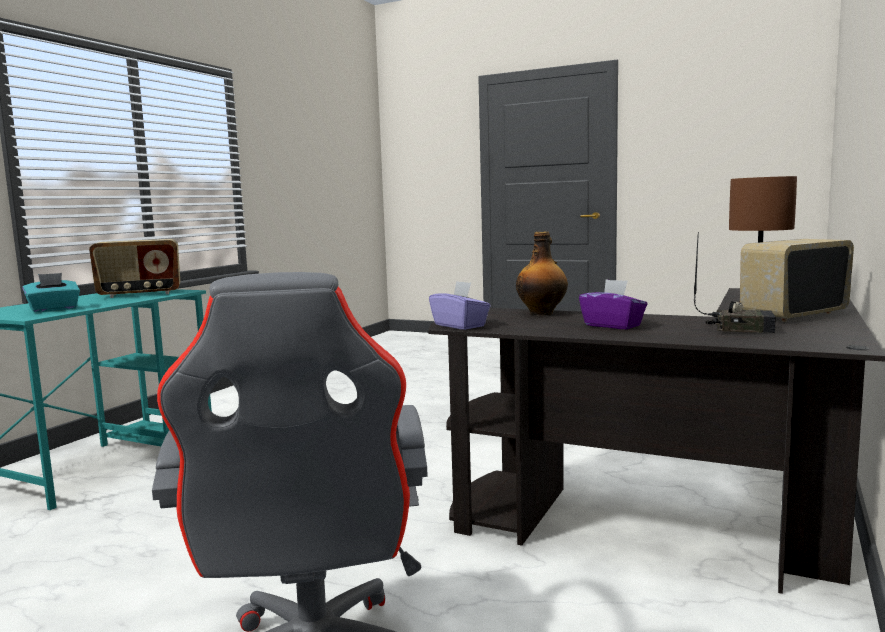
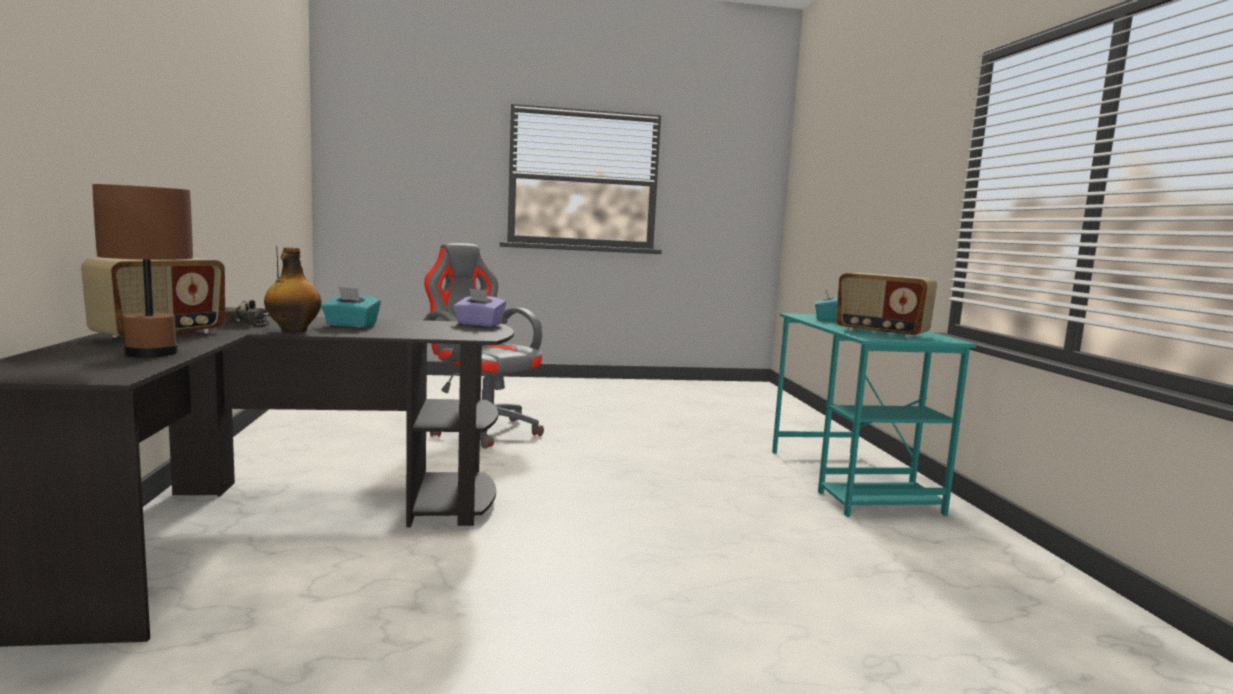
camera: 145 degrees right, 0 degrees up
radio [89,239,180,298] -> radio turned 90 degrees counterclockwise [836,273,937,338]
bottle [516,232,568,315] -> bottle moved to [264,247,322,333]
purple tissue box [579,279,647,329] -> turquoise tissue box [321,287,381,328]

